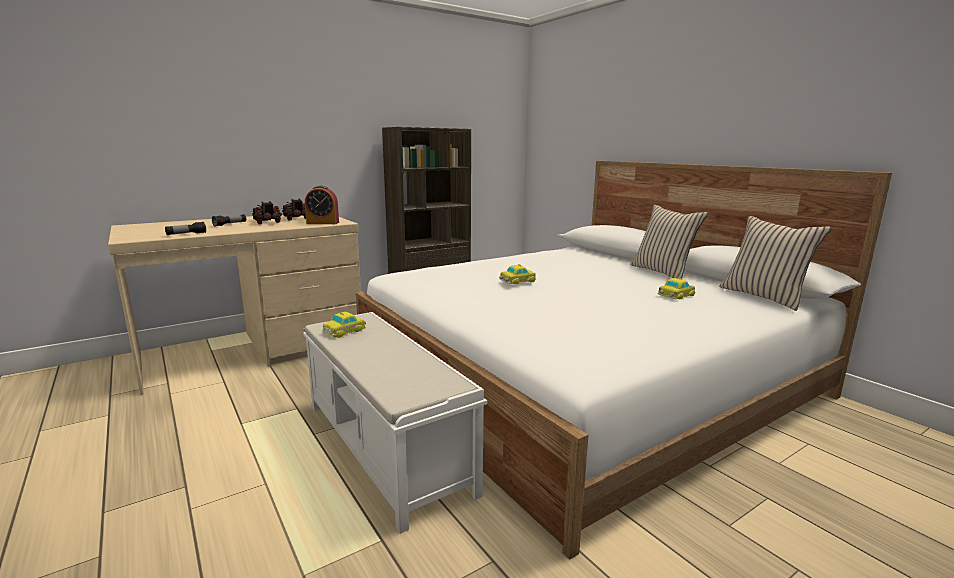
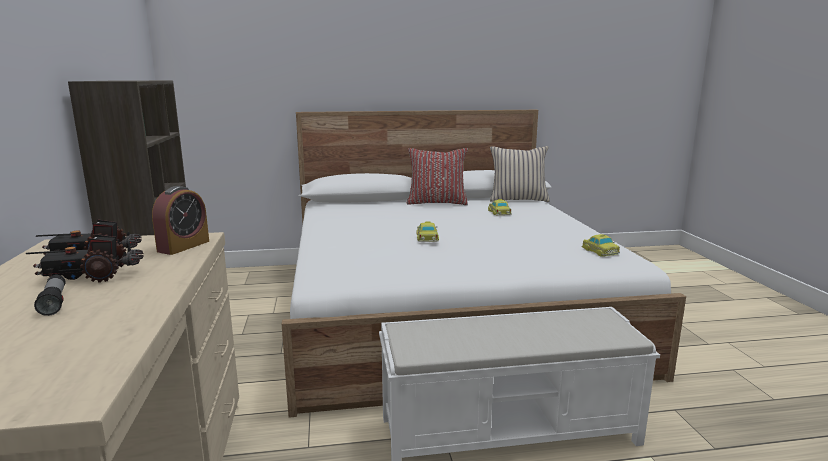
camera: 65 degrees left, 0 degrees up
flashlight [165,222,206,235] -> none
toy car [322,312,366,338] -> toy car moved to [582,234,620,257]
beige pillow [630,205,709,278] -> red pillow [407,148,468,205]

